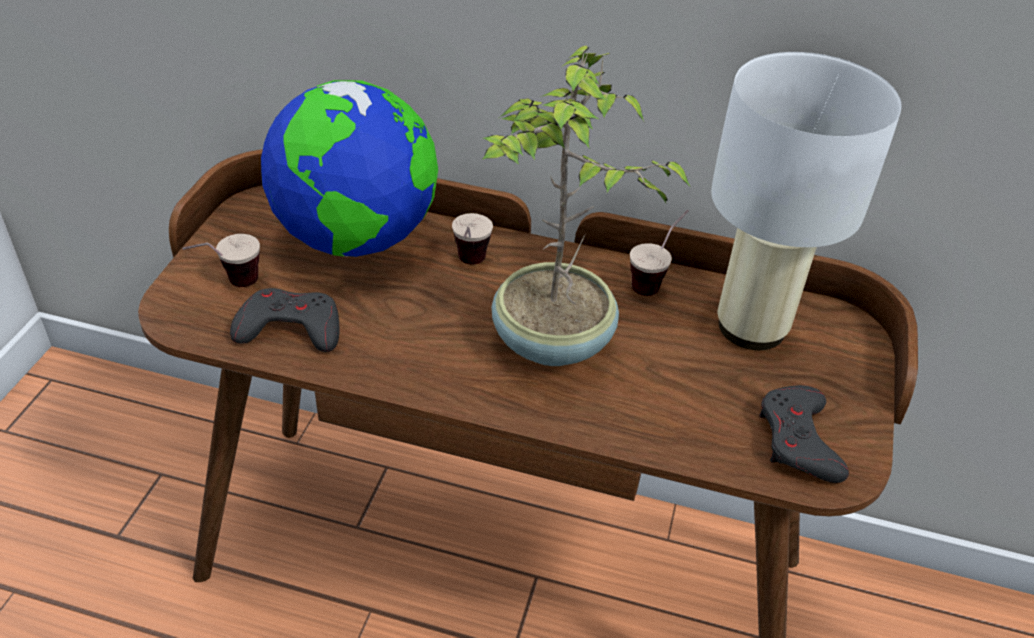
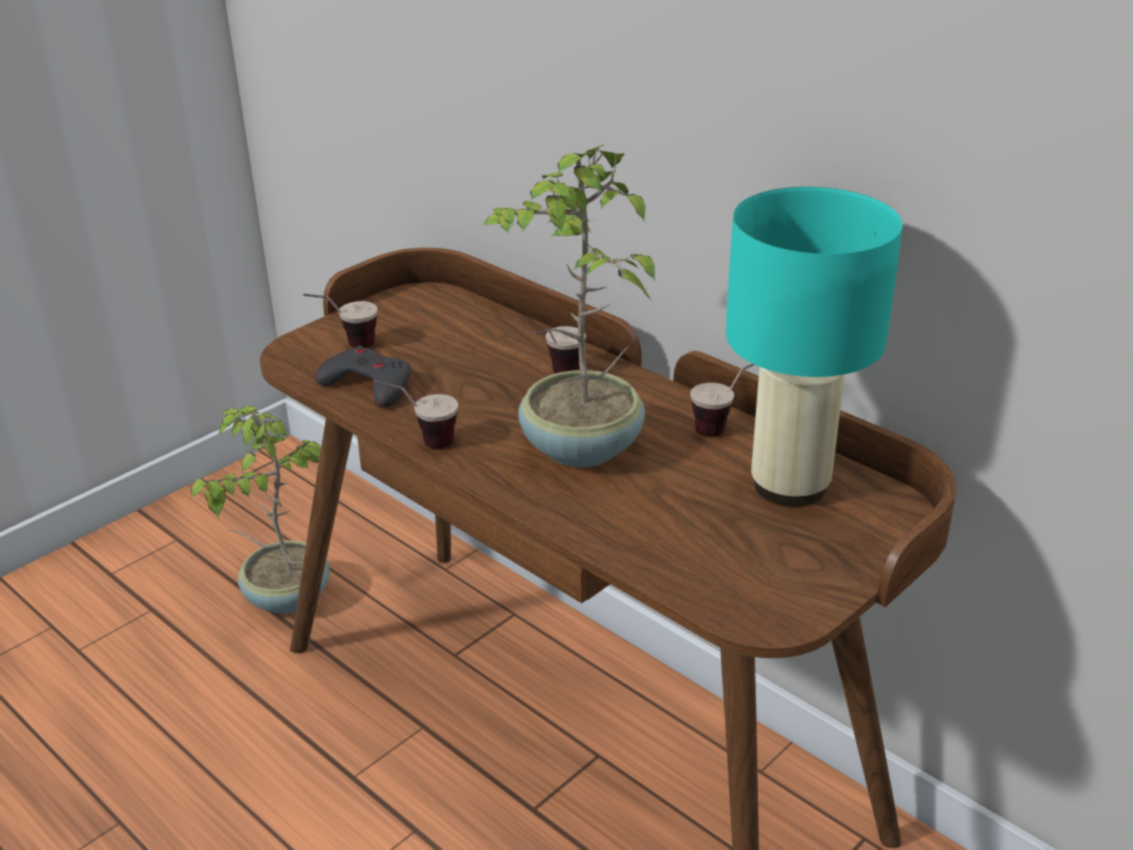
camera: 30 degrees right, 10 degrees down
globe [261,80,438,257] -> none
white table lamp [711,52,902,350] -> turquoise table lamp [726,187,902,507]
grey game controller [759,385,849,483] -> none
none -> potted plant [191,406,330,614]
none -> cup [374,381,458,449]

